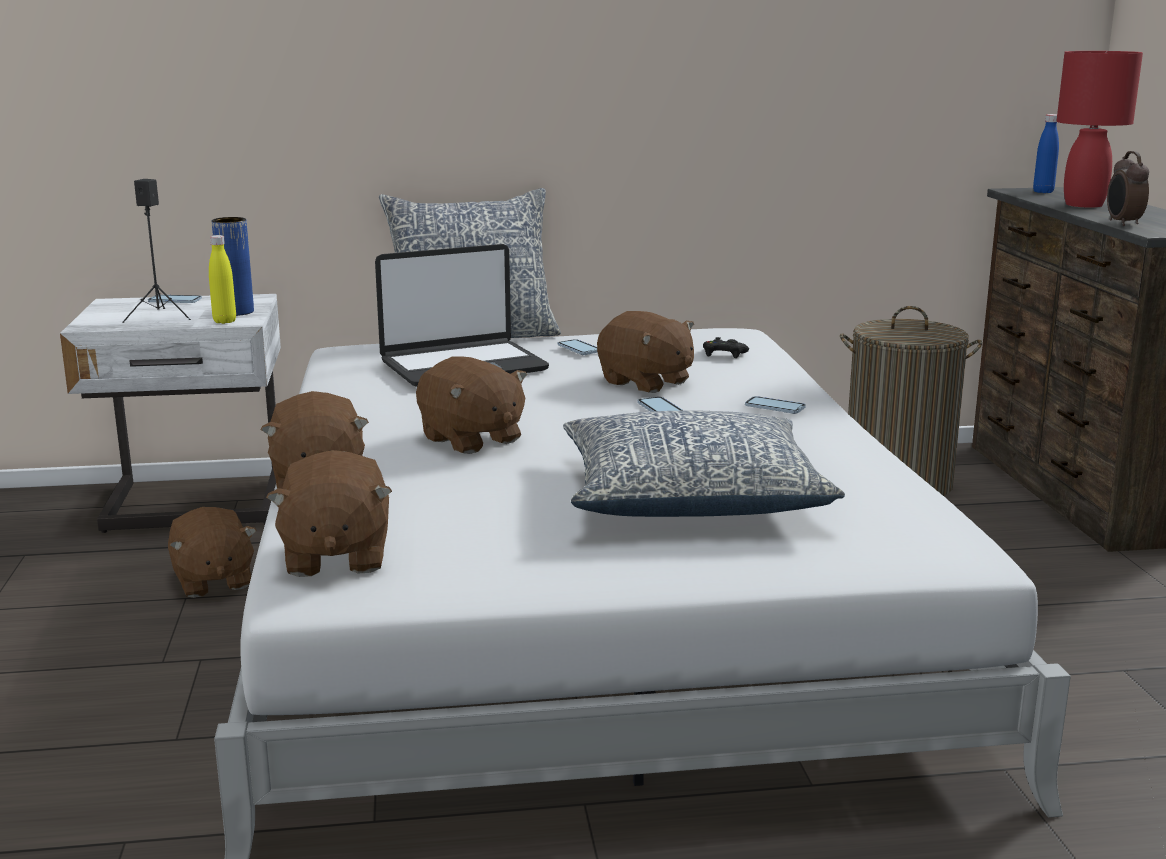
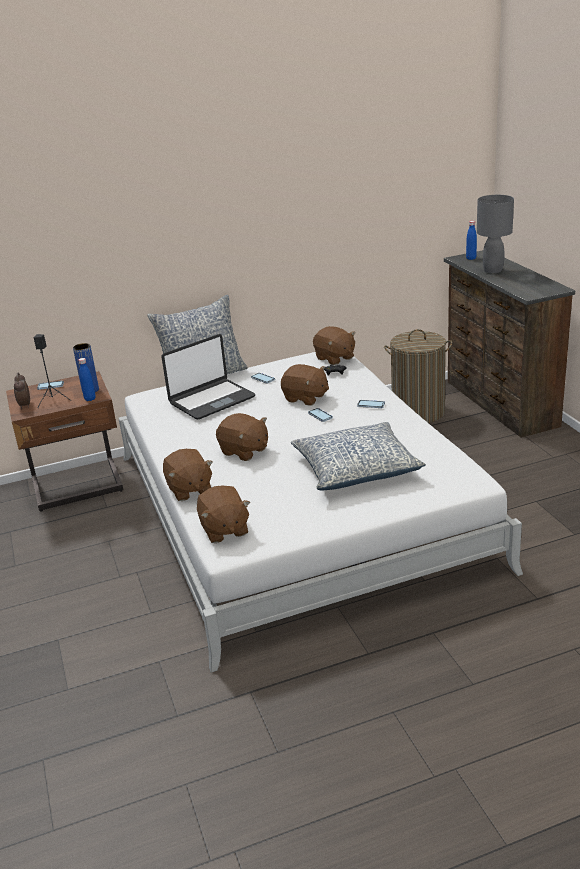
camera: 10 degrees left, 10 degrees up
white nightstand [60,294,281,533] -> brown nightstand [6,371,123,511]
brown plush toy [168,507,257,598] -> brown plush toy moved to [313,326,355,365]
yellow bottle [209,235,236,324] -> blue bottle [79,358,96,401]
red table lamp [1057,51,1143,208] -> grey table lamp [477,195,514,273]
alarm clock [1107,151,1149,226] -> alarm clock moved to [14,372,30,410]

